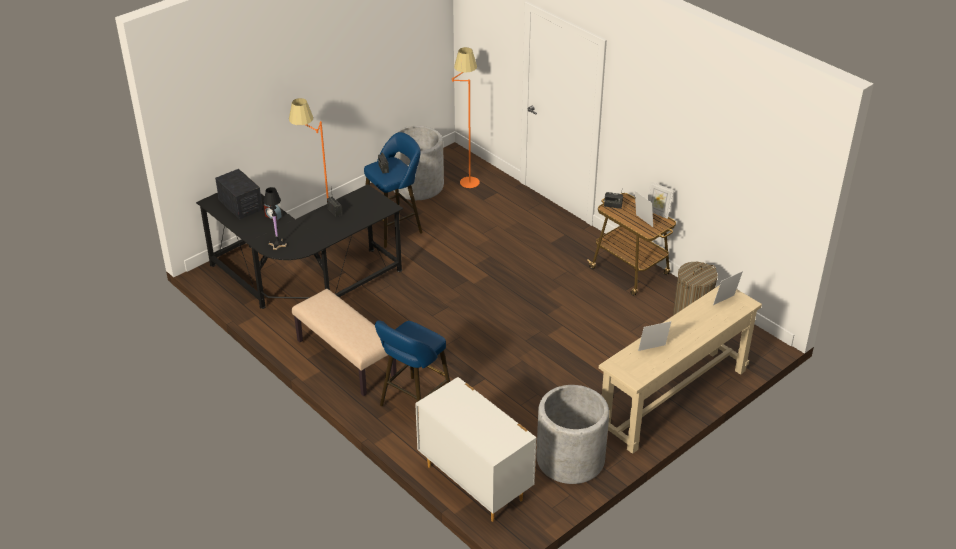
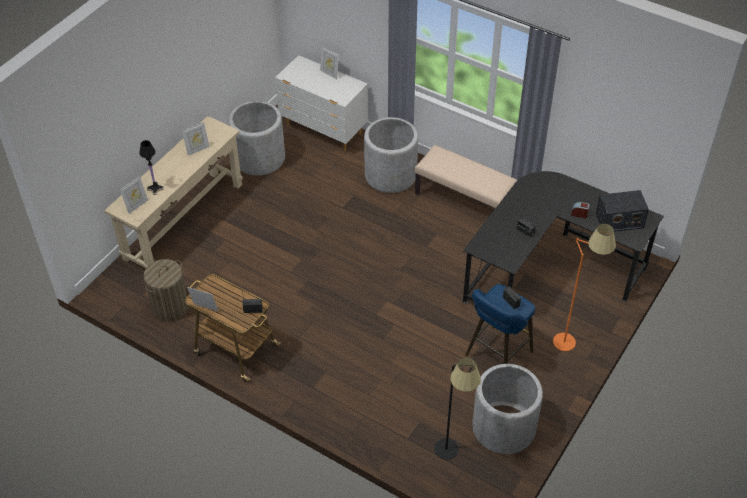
camera: 165 degrees right, 10 degrees up
radio [215,169,263,219] -> radio turned 45 degrees counterclockwise [596,190,649,232]
black table lamp [264,187,287,250] -> black table lamp moved to [139,140,164,195]
blue stool [375,320,450,406] -> grey planter [364,117,418,193]
orange floor lamp [452,47,480,188] -> black floor lamp [434,357,481,460]
picture frame [635,191,653,227] -> picture frame moved to [320,46,339,79]

